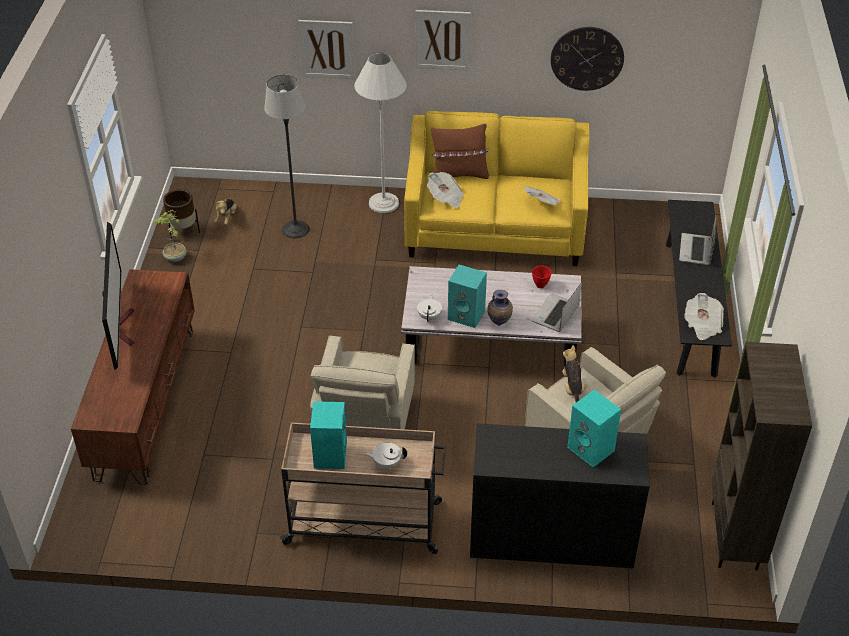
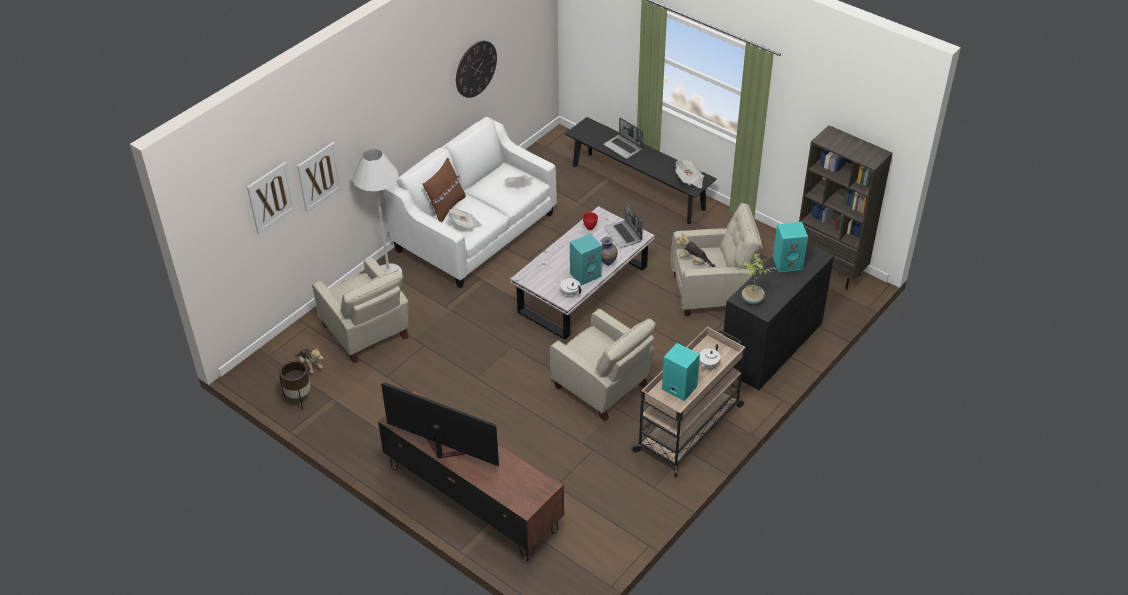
camera: 55 degrees left, 0 degrees up
potted plant [152,210,187,262] -> potted plant moved to [742,254,777,304]
floor lamp [264,74,310,238] -> beige armchair [312,257,409,363]
yellow sofa [404,111,590,266] -> white sofa [383,117,557,288]
picture [416,10,471,71] -> picture moved to [247,162,296,234]

